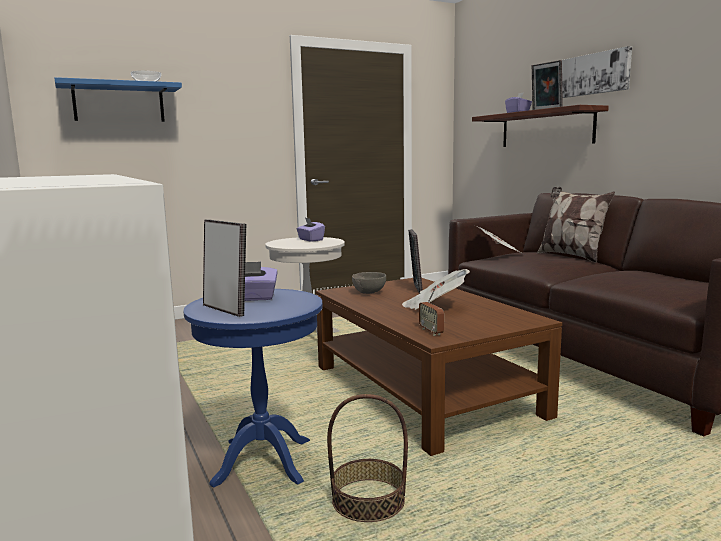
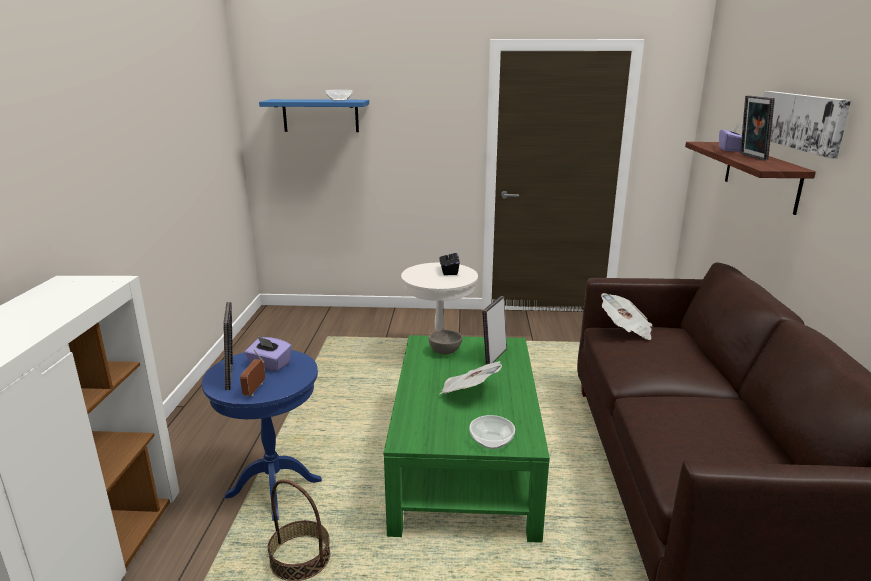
camera: 30 degrees right, 10 degrees up
purple tissue box [296,218,325,242] -> black tissue box [439,249,459,275]
brown coffee table [316,278,562,456] -> green coffee table [384,335,550,543]
radio [419,286,444,336] -> radio moved to [240,349,265,396]
pillow [537,187,615,263] -> none
none -> bowl [469,415,515,449]

